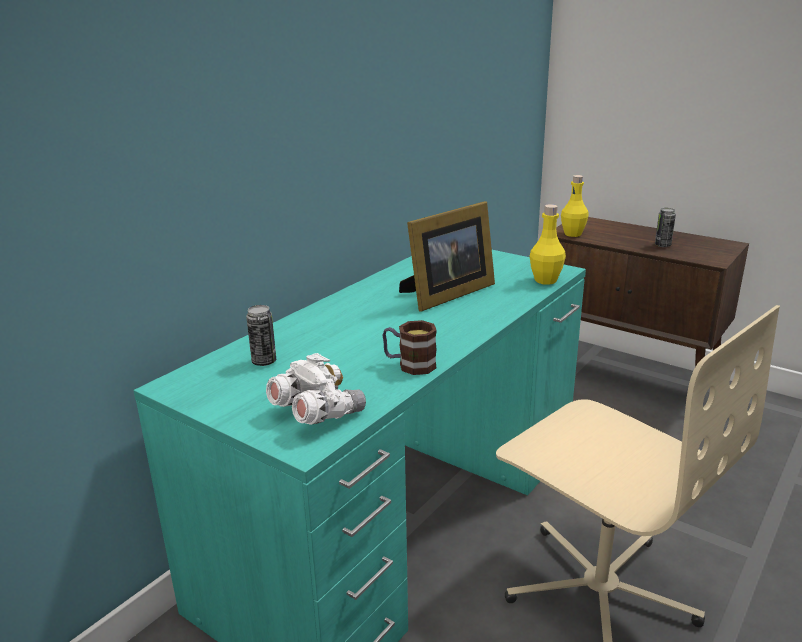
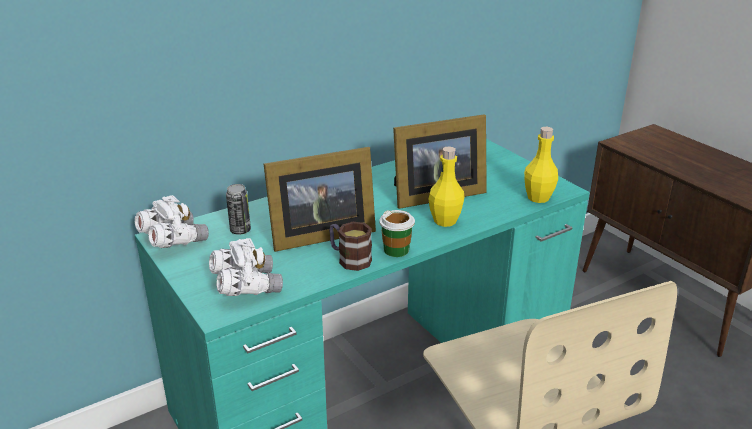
camera: 20 degrees right, 5 degrees up
yellow bottle [561,175,589,237] -> yellow bottle moved to [428,147,465,227]
can [655,208,676,247] -> none
none -> white binoculars [135,195,209,248]
none -> picture frame [264,147,376,252]
none -> cup [380,210,415,257]

